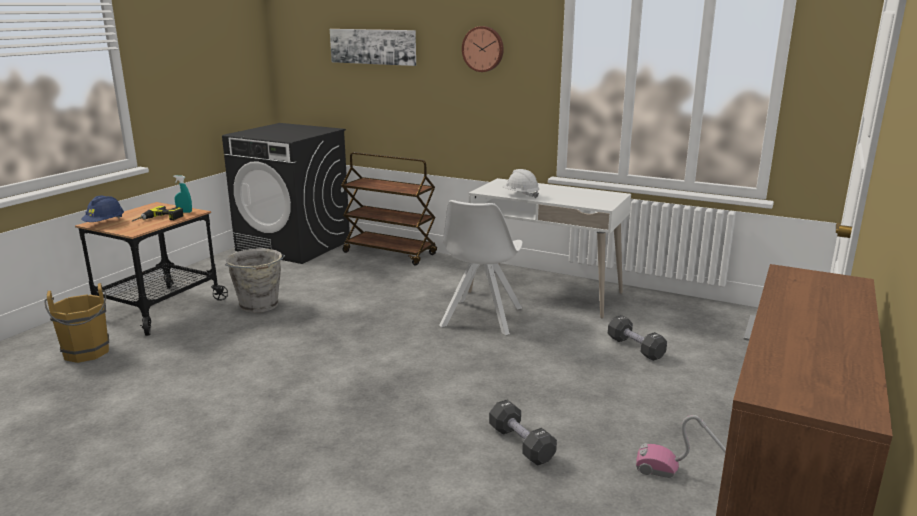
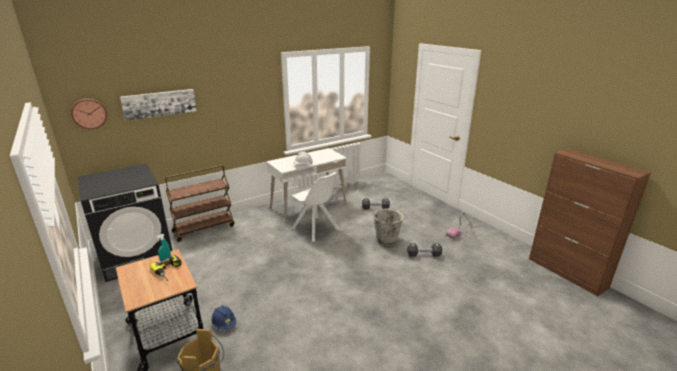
camera: 60 degrees left, 5 degrees up
blue hard hat [81,196,124,222] -> blue hard hat moved to [212,306,236,330]
grey bucket [225,249,285,313] -> grey bucket moved to [373,208,407,246]
wall clock [462,26,504,72] -> wall clock moved to [71,99,107,129]

